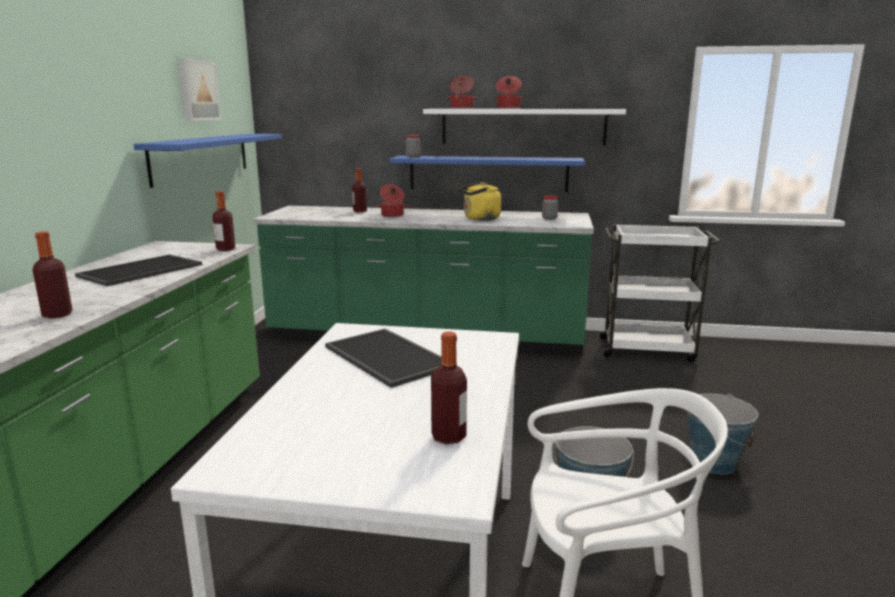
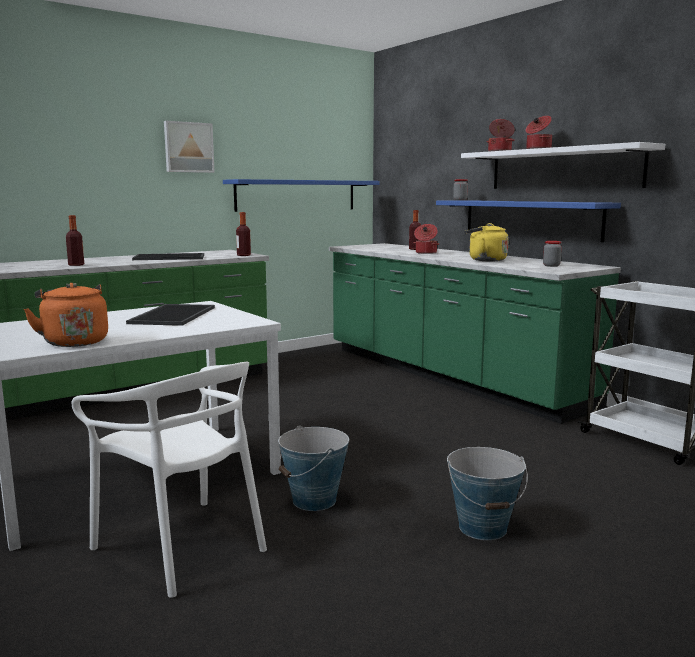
camera: 45 degrees right, 5 degrees down
picture [178,59,221,121] -> picture moved to [164,121,215,173]
bottle [431,331,467,444] -> orange kettle [24,283,108,347]

